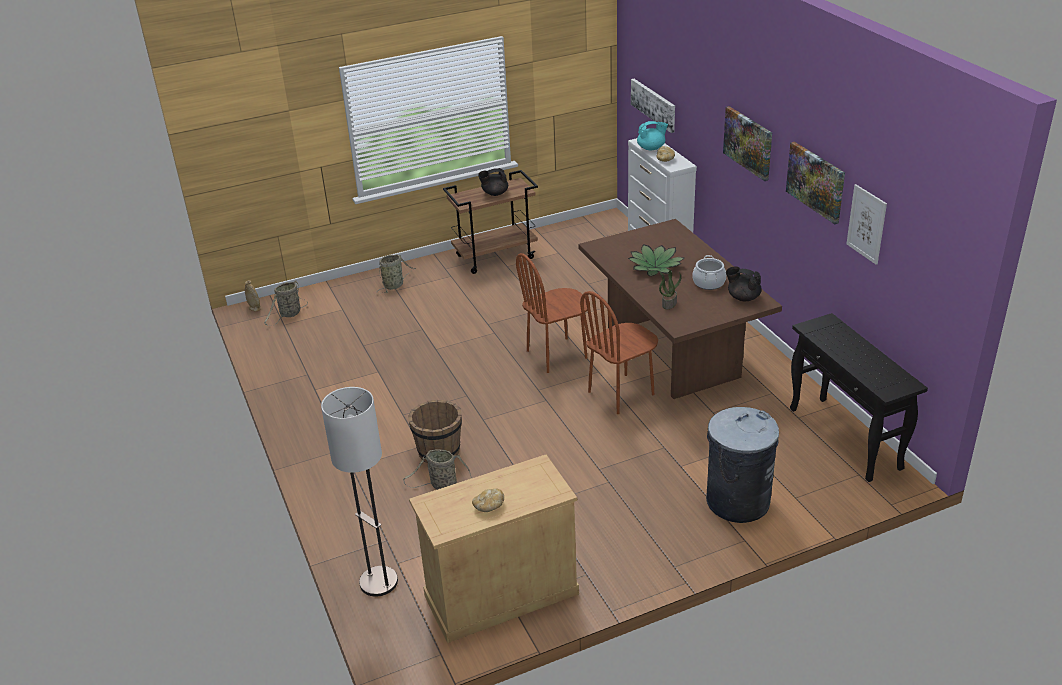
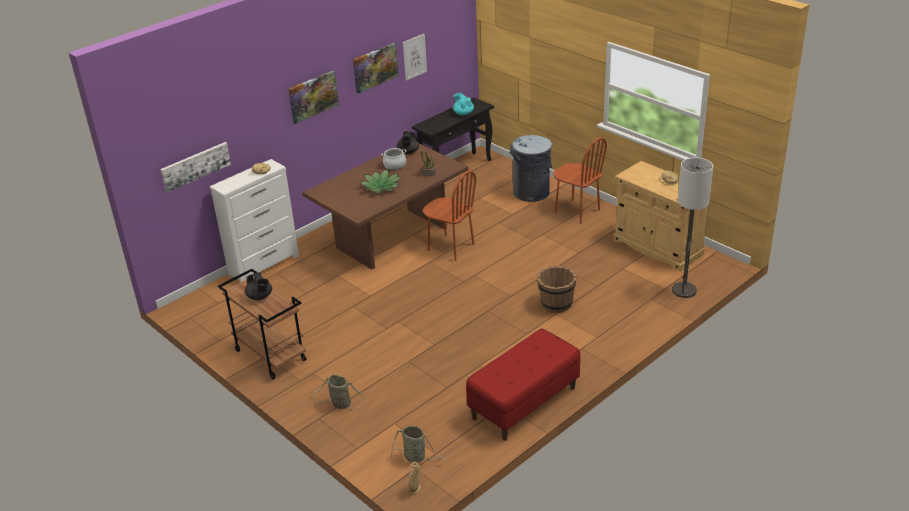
camera: 110 degrees left, 0 degrees up
basket [403,449,472,490] -> none
brown chair [516,253,590,373] -> brown chair moved to [553,137,607,224]
turquoise teapot [637,121,668,150] -> turquoise teapot moved to [453,93,474,116]
none -> red bench [466,329,581,441]

